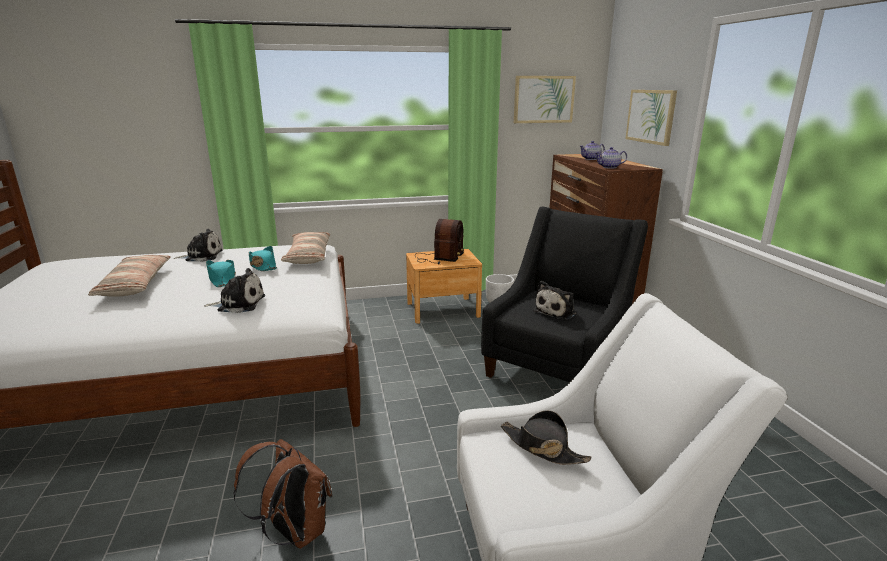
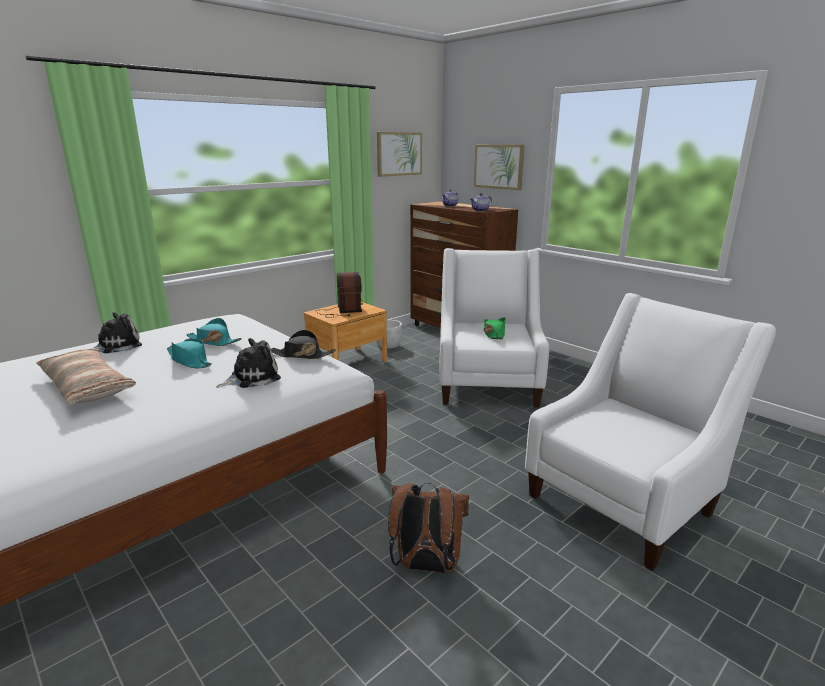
camera: 30 degrees left, 0 degrees up
pillow [281,232,330,264] -> none
black armchair [481,207,648,382] -> white armchair [439,248,549,408]
black hat [501,410,592,465] -> black hat moved to [271,330,336,359]
plush toy [533,281,577,320] -> green hat [483,317,506,339]

